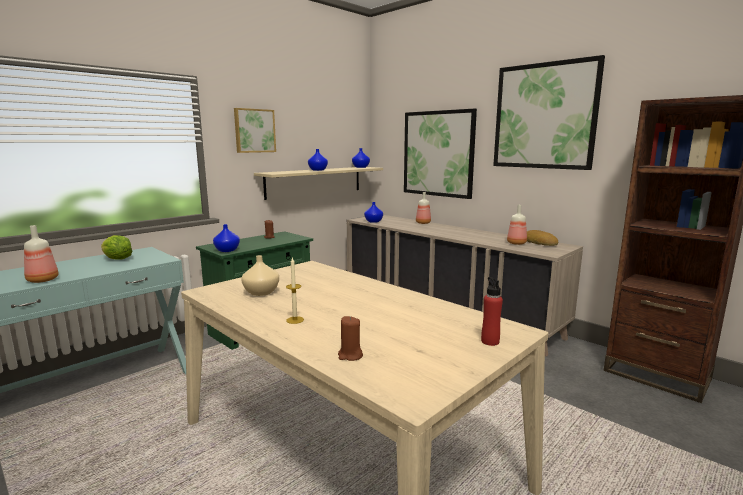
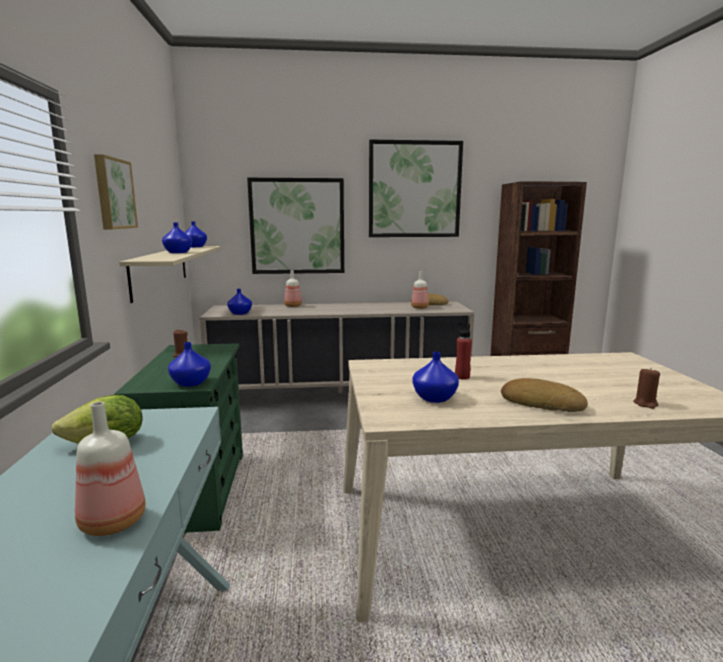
camera: 50 degrees left, 0 degrees up
beige vase [241,255,279,296] -> blue vase [413,352,459,403]
candle [286,258,304,324] -> bread [501,378,588,412]
red bottle [481,277,503,346] -> red bottle moved to [455,323,472,379]

